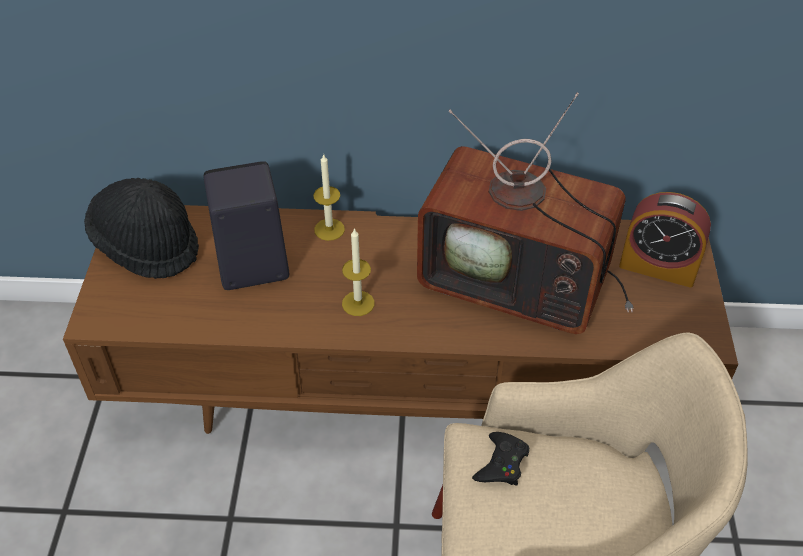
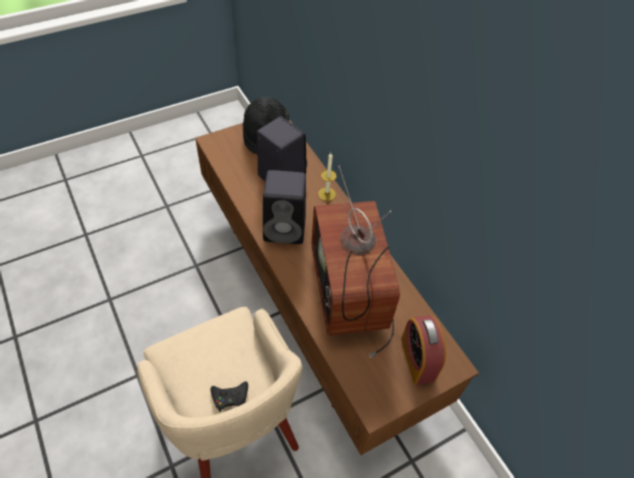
camera: 55 degrees right, 5 degrees up
candle [342,228,375,316] -> black speaker [263,170,306,244]
black game controller [472,432,529,486] -> black game controller moved to [210,381,248,412]

